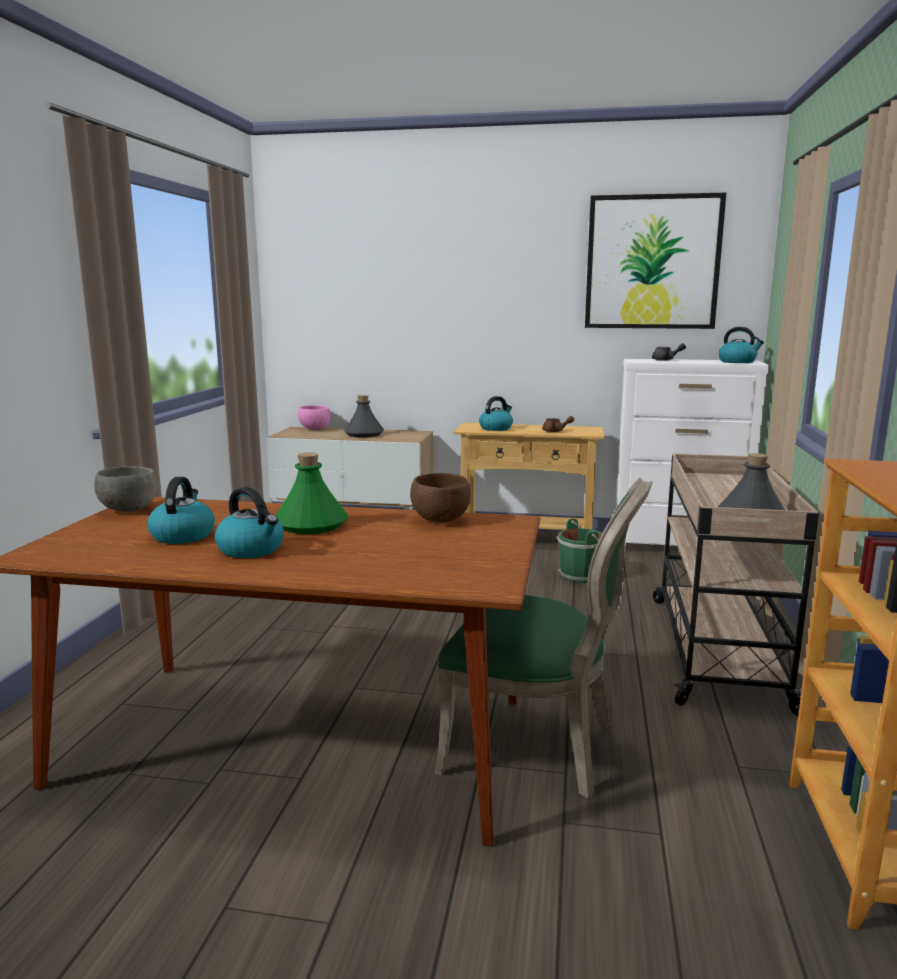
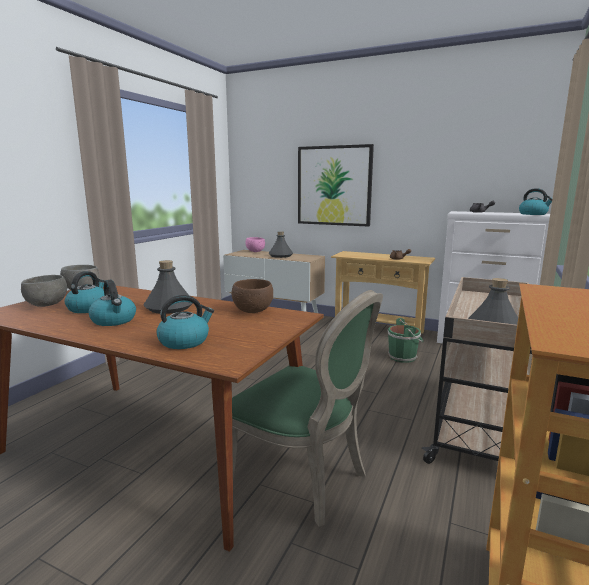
camera: 15 degrees right, 0 degrees up
green bottle [275,452,348,534] -> grey bottle [143,260,193,314]
kettle [479,396,513,431] -> kettle moved to [156,295,214,349]
picture [585,193,726,329] -> picture moved to [298,144,374,227]
none -> grey bowl [21,275,67,307]

